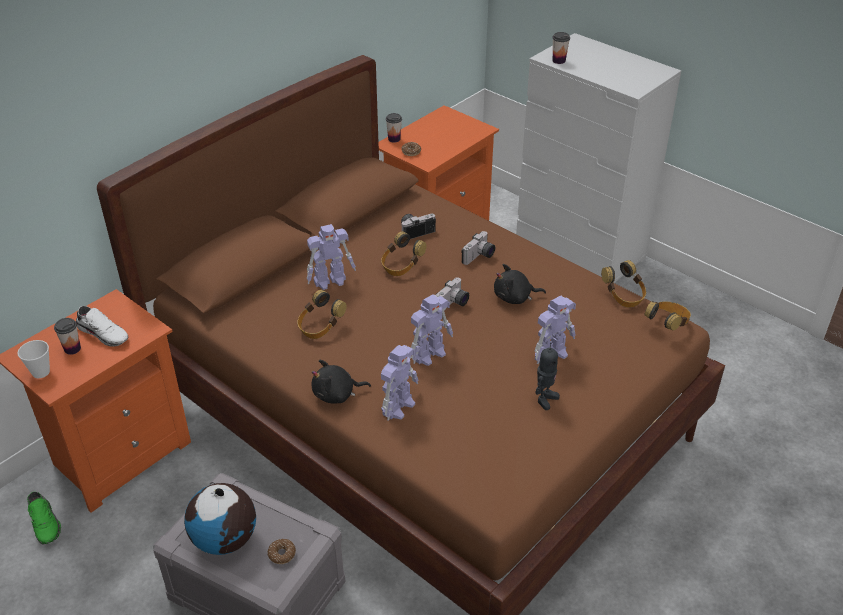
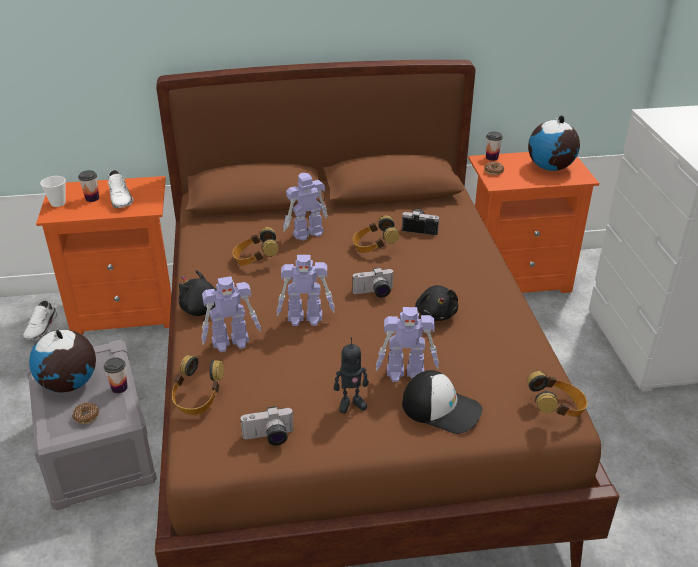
camera: 40 degrees right, 5 degrees down
green shoe [27,492,61,545] -> white shoe [23,300,58,340]
toy robot [307,224,356,290] -> toy robot turned 135 degrees clockwise [283,173,327,241]
camera [461,231,495,265] -> camera moved to [240,406,293,446]
black plush toy [494,264,546,304] -> black plush toy turned 135 degrees counterclockwise [415,285,458,321]
cup [553,32,570,64] -> cup moved to [104,357,128,393]
headphones [601,260,646,307] -> headphones moved to [172,355,224,415]
none -> cap [402,370,483,434]
none -> globe [528,115,580,171]

